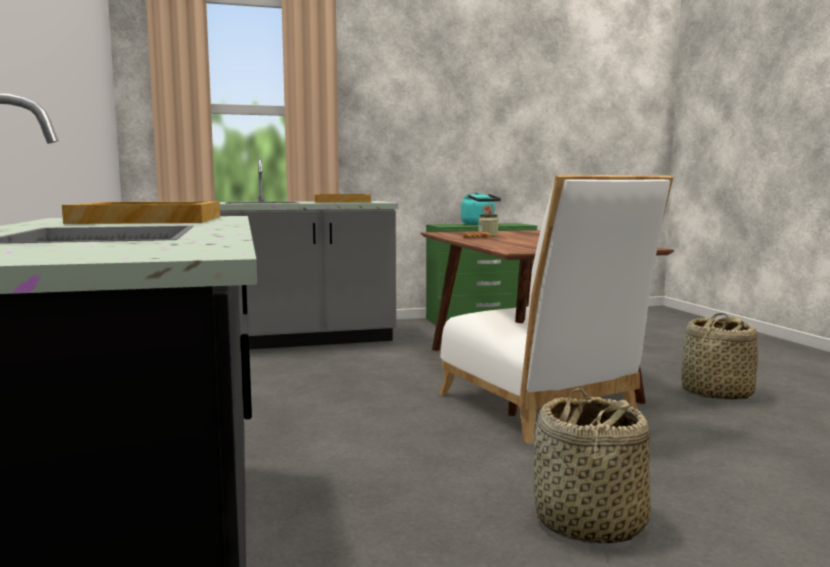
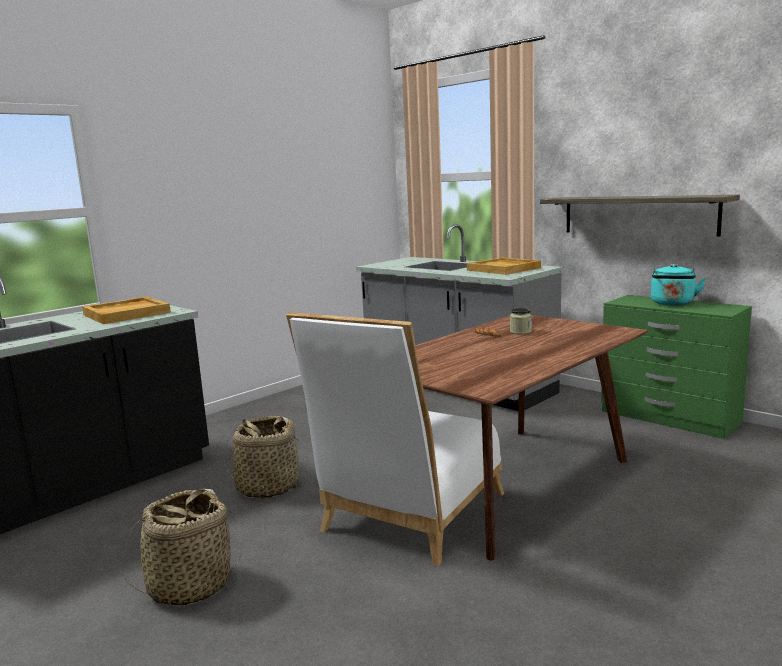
camera: 60 degrees right, 5 degrees up
basket [681,313,758,400] -> basket moved to [224,416,305,499]
none -> shelf [540,195,740,236]

